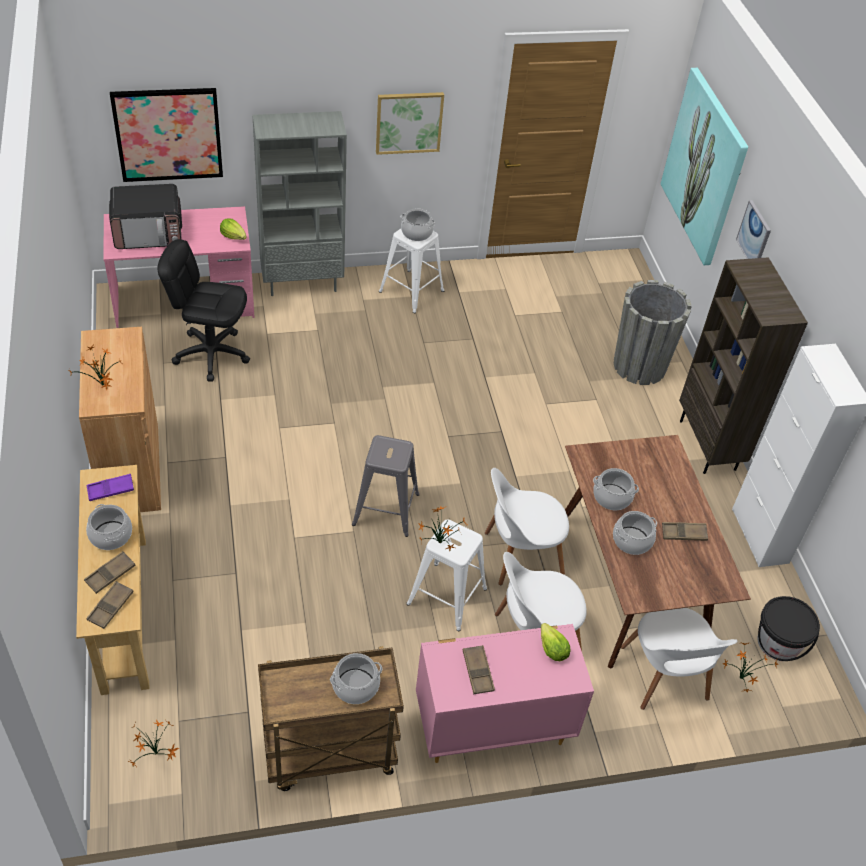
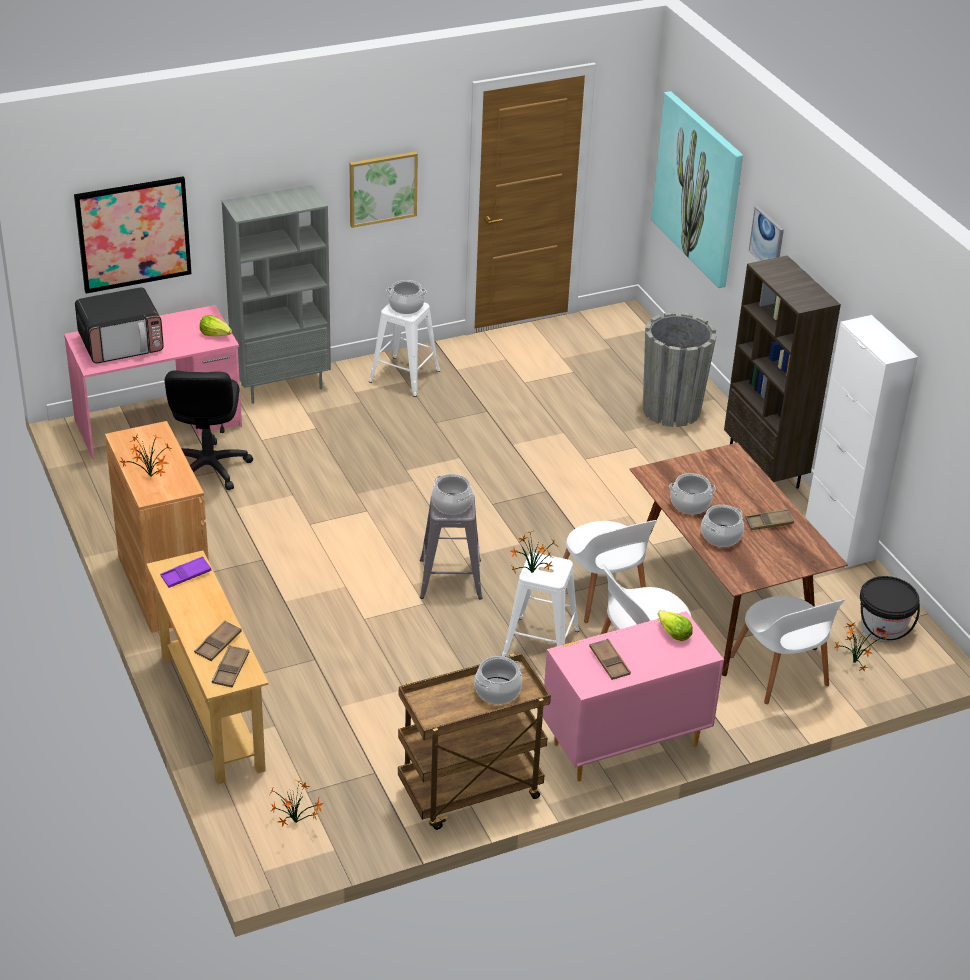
camera: 10 degrees left, 10 degrees down
cooking pot [86,504,132,550] -> cooking pot moved to [431,474,473,515]
black office chair [158,239,250,382] -> black office chair turned 90 degrees counterclockwise [165,370,253,490]
white chair [485,468,569,585] -> white chair turned 90 degrees counterclockwise [563,520,657,623]

